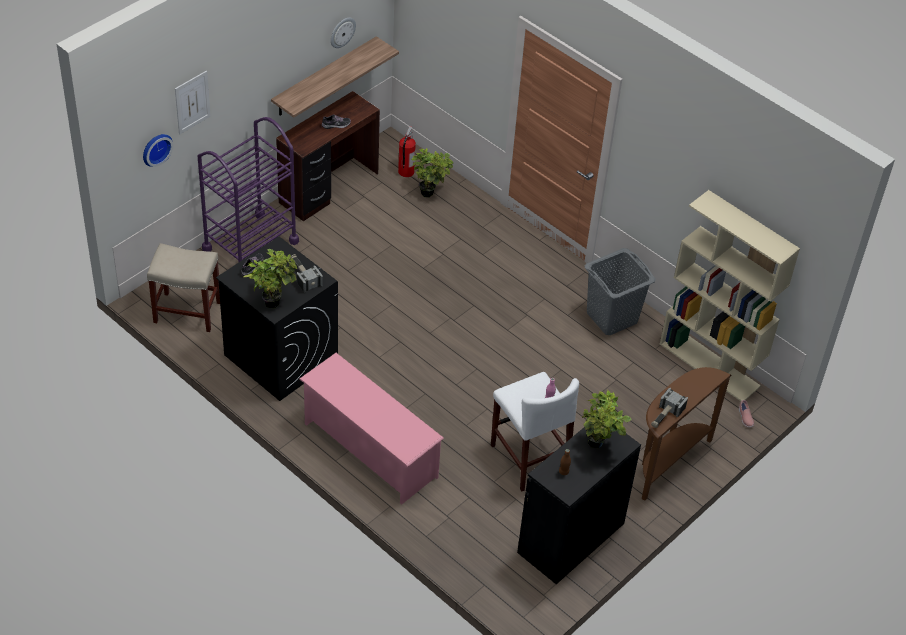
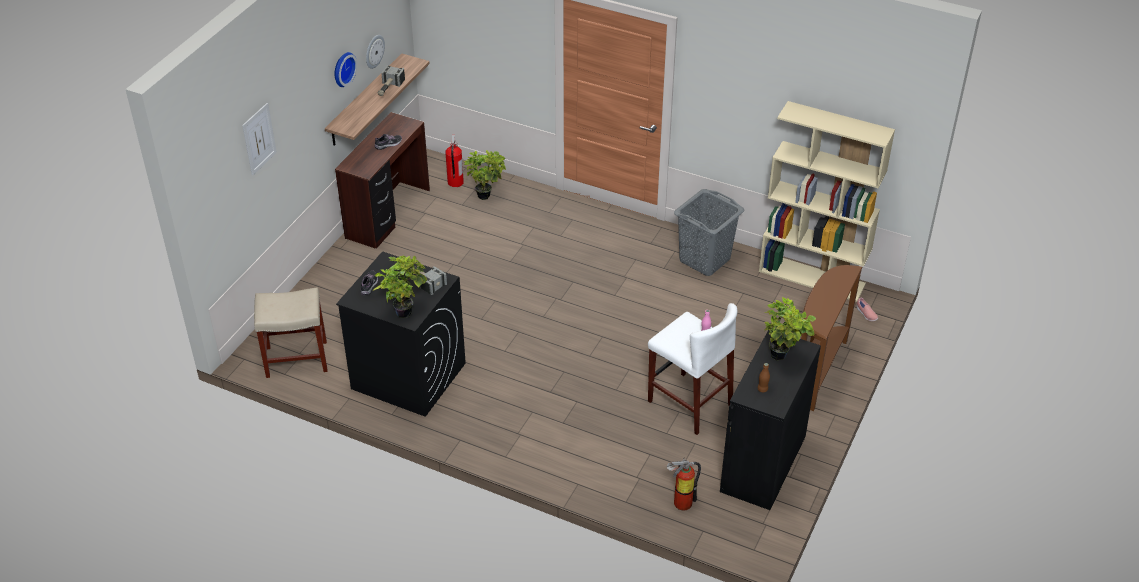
camera: 15 degrees left, 5 degrees down
wall clock [143,134,173,167] -> wall clock moved to [334,52,357,87]
purple cart [198,117,299,263] -> none
pink shoe rack [299,353,444,504] -> none
hammer [651,388,688,428] -> hammer moved to [378,65,405,96]
none -> fire extinguisher [667,460,701,511]

